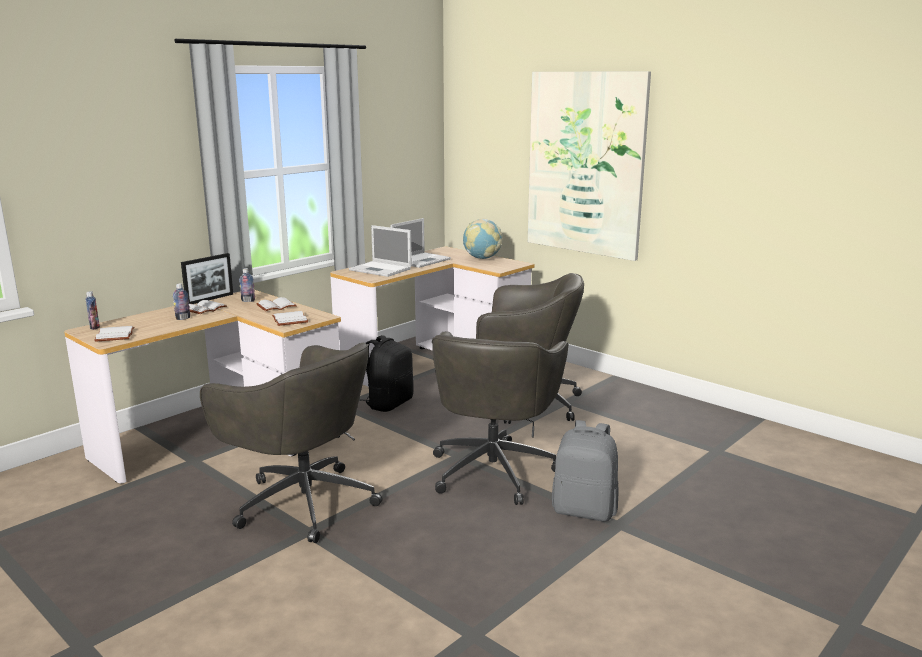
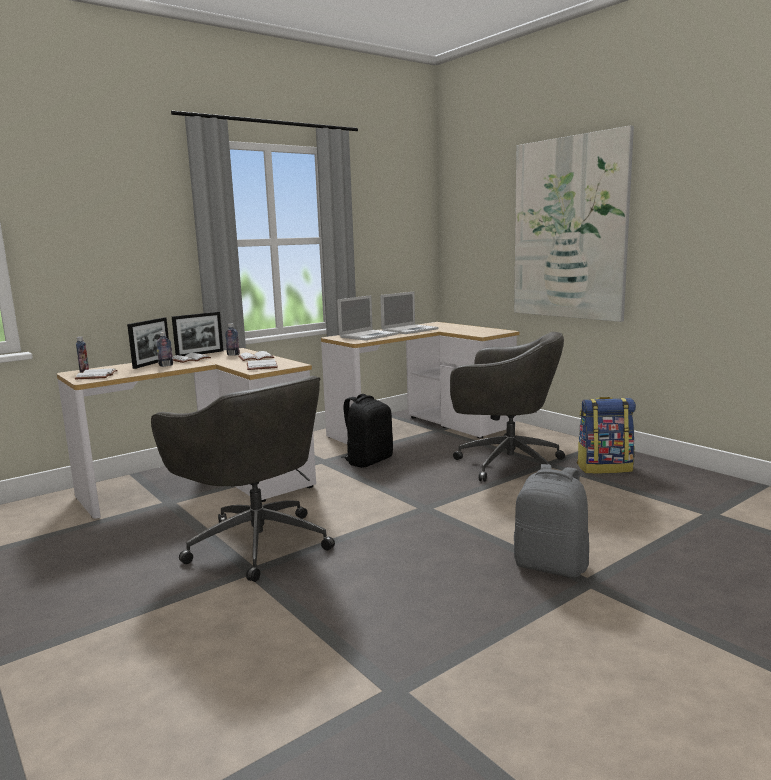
camera: 10 degrees right, 5 degrees down
laptop [349,225,412,277] -> laptop turned 90 degrees counterclockwise [337,295,398,340]
grey office chair [432,331,568,505] -> none
globe [463,219,503,259] -> none
none -> picture frame [127,317,169,369]
none -> backpack [577,397,636,474]

